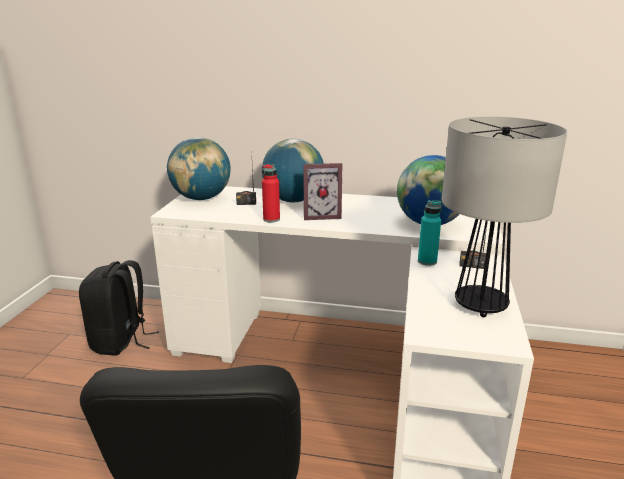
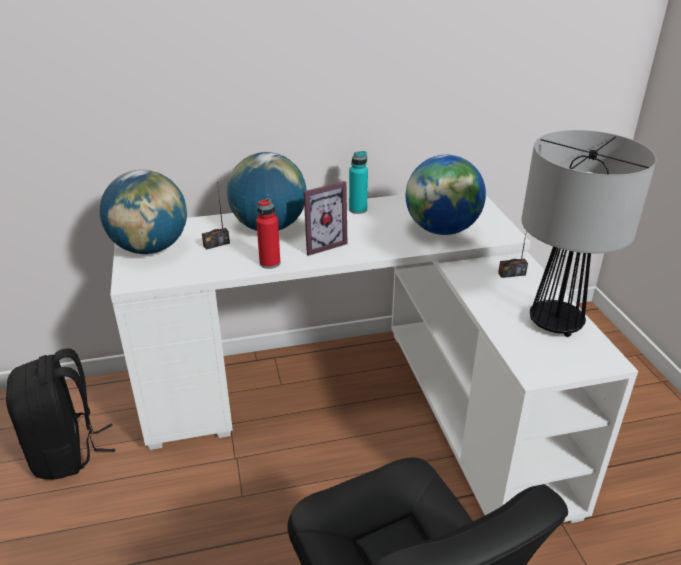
camera: 25 degrees left, 10 degrees up
turquoise bottle [418,200,442,266] -> turquoise bottle moved to [349,151,368,214]

